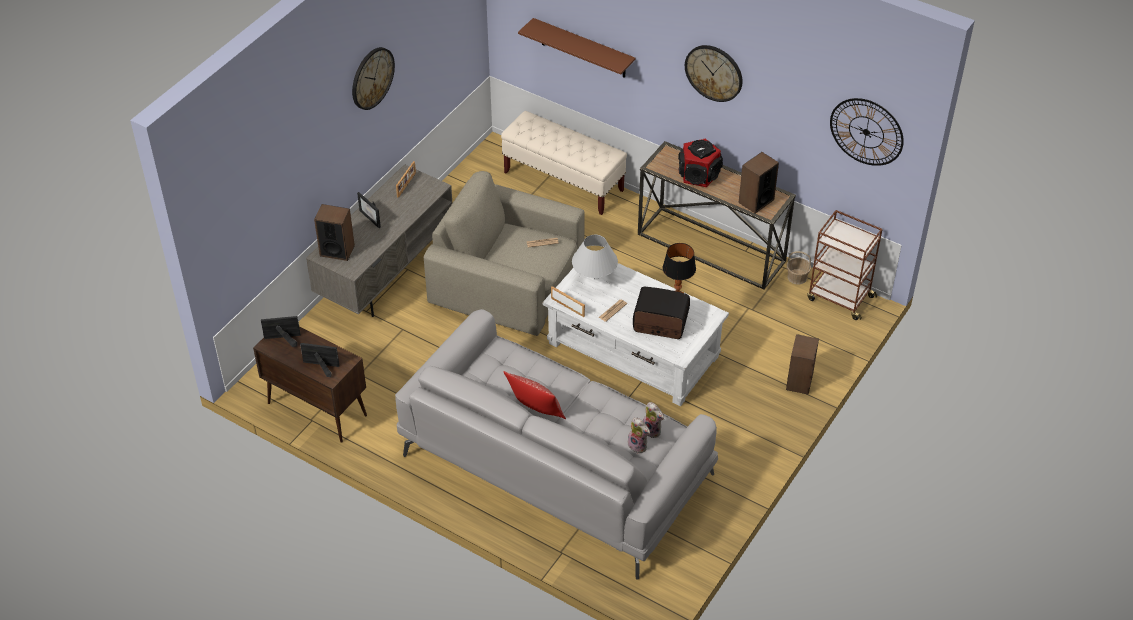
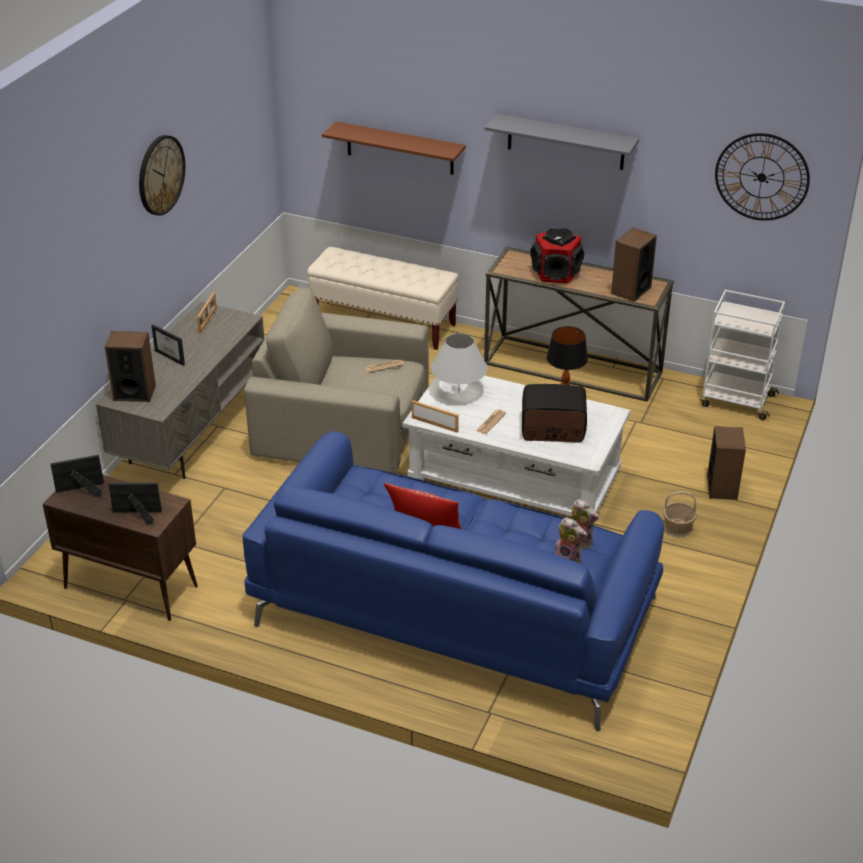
camera: 10 degrees left, 10 degrees down
grey sofa [395,309,718,579] -> blue sofa [242,431,664,731]
wall clock [685,45,742,102] -> grey shelf [485,114,639,170]
basket [787,251,811,284] -> basket moved to [663,491,697,538]
brown cart [807,210,883,320] -> white cart [700,290,785,420]

